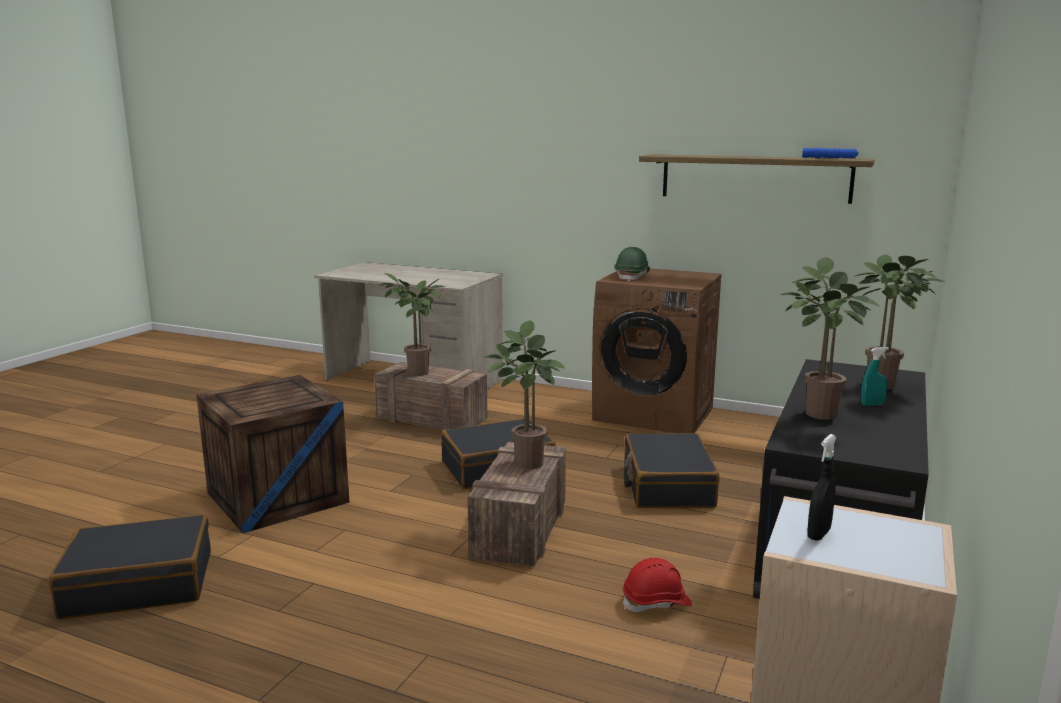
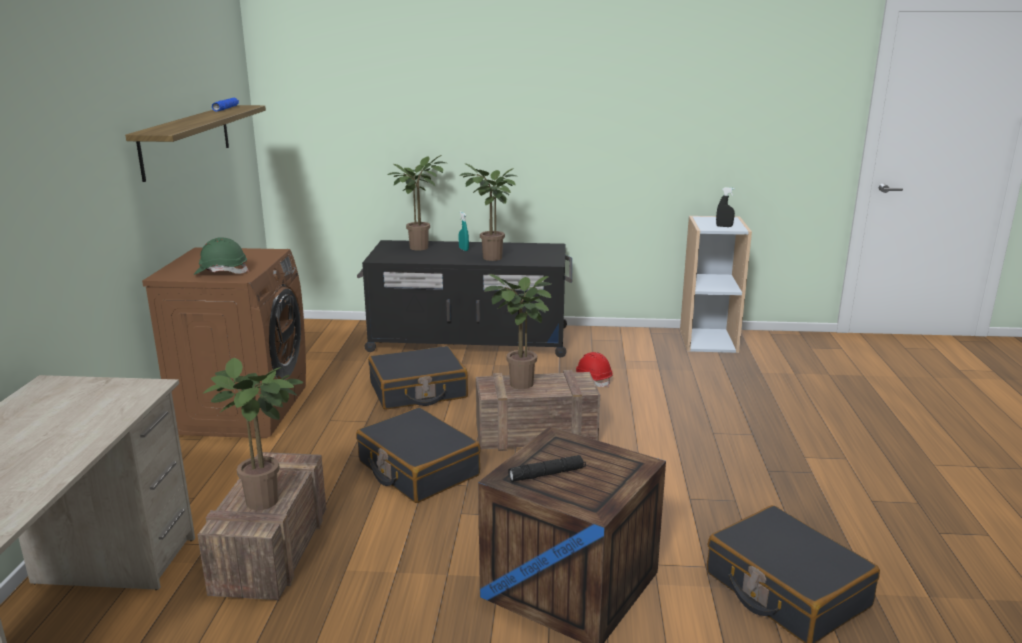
camera: 110 degrees left, 5 degrees up
none -> black flashlight [508,455,586,482]

